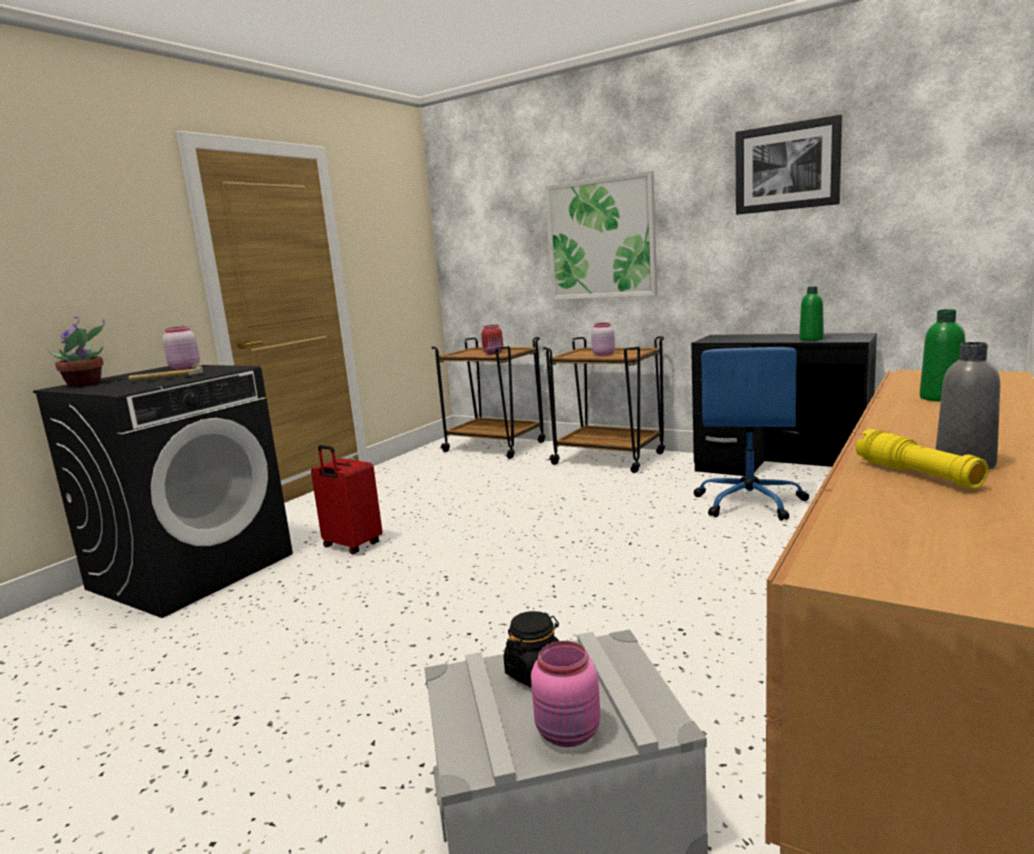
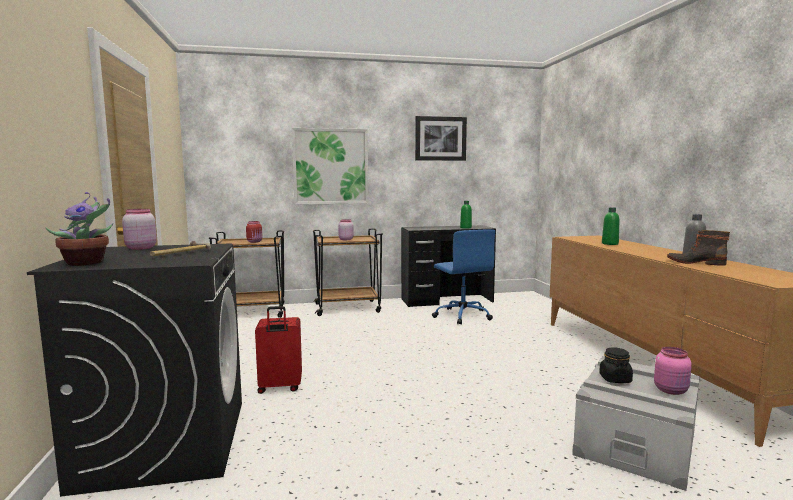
camera: 45 degrees left, 5 degrees down
yellow flashlight [856,429,989,489] -> boot [667,230,730,266]

